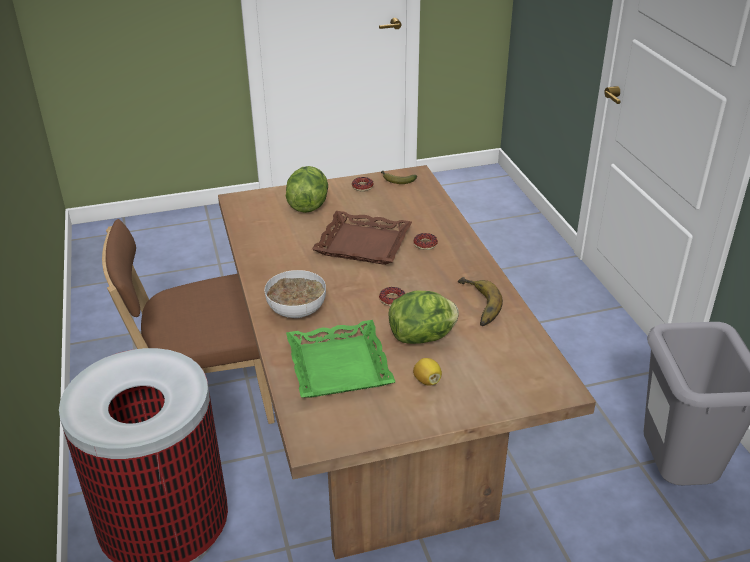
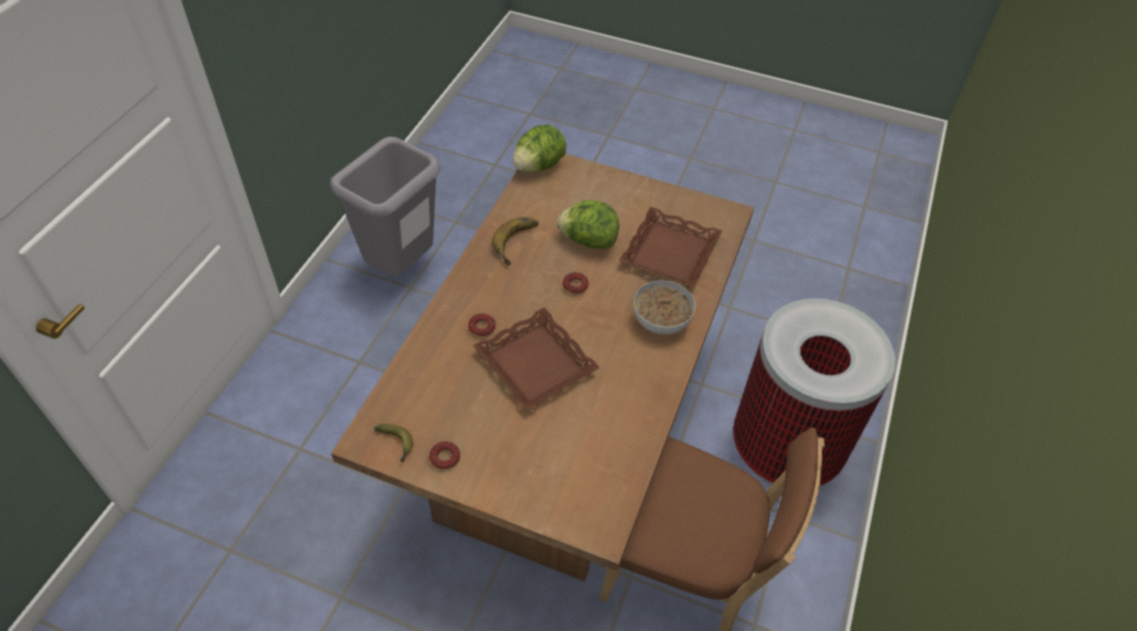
camera: 145 degrees left, 15 degrees up
lettuce [286,166,328,213] -> lettuce moved to [513,125,566,172]
green tray [286,320,395,398] -> brown tray [619,207,722,287]
lemon [413,358,442,386] -> none

